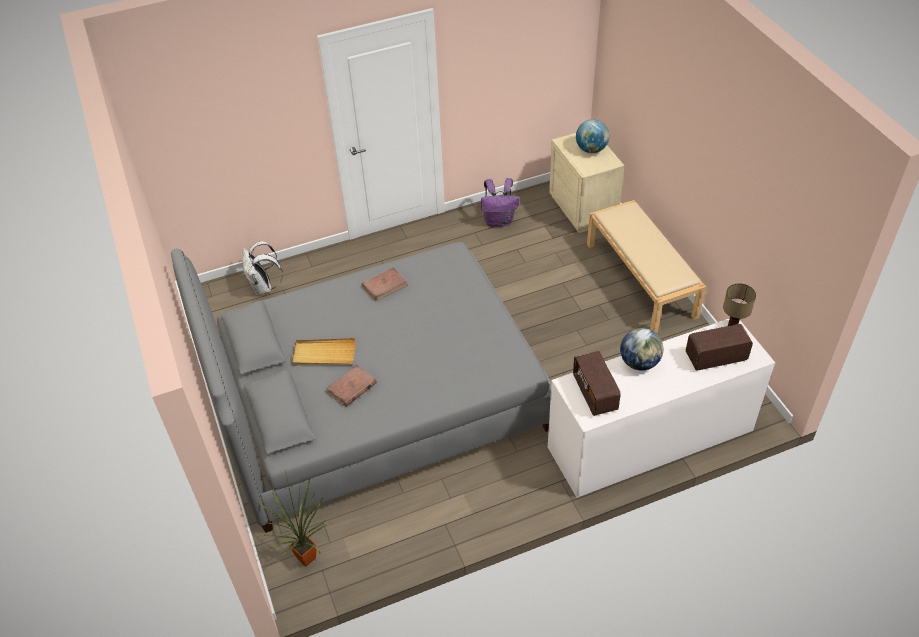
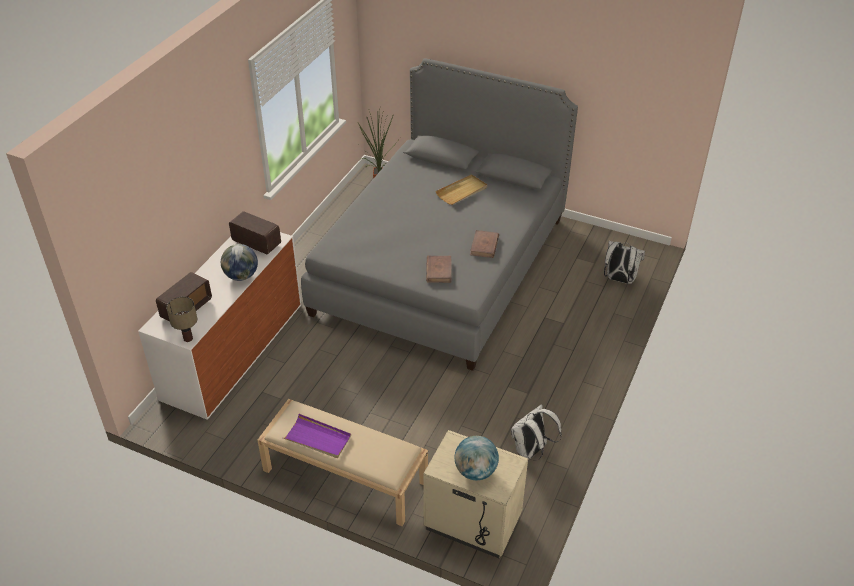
camera: 135 degrees right, 5 degrees down
brown book [326,365,377,407] -> brown book moved to [426,256,452,283]
purple backpack [481,178,519,227] -> white backpack [511,404,562,461]
none -> purple tray [283,414,351,458]

